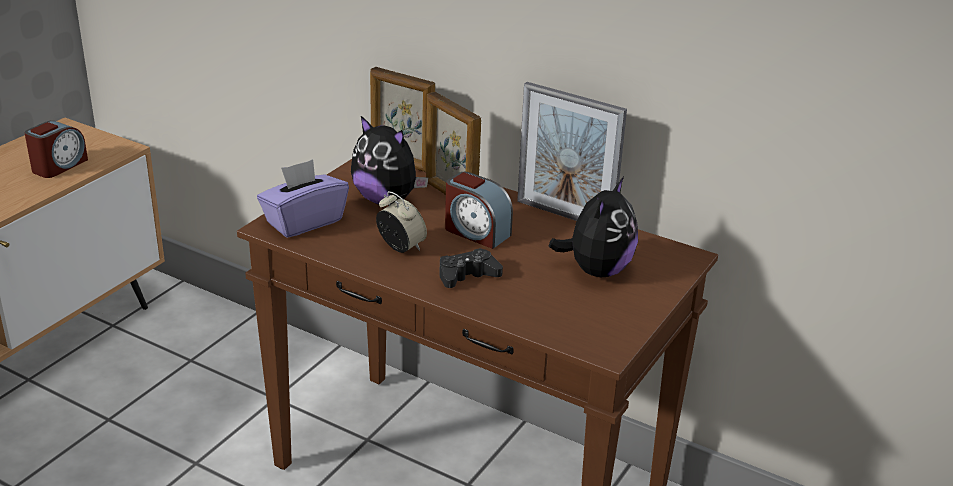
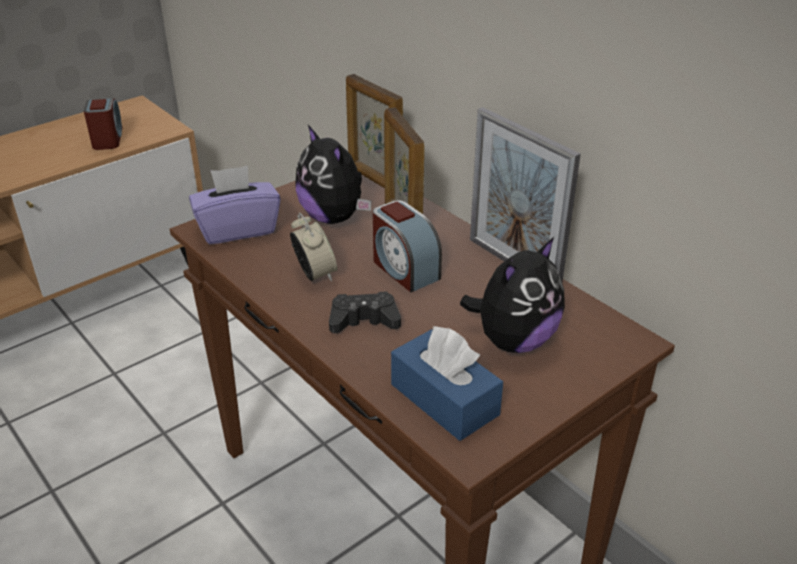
camera: 20 degrees right, 5 degrees up
alarm clock [24,121,88,178] -> alarm clock turned 60 degrees counterclockwise [84,98,122,150]
none -> blue tissue box [391,326,503,441]

